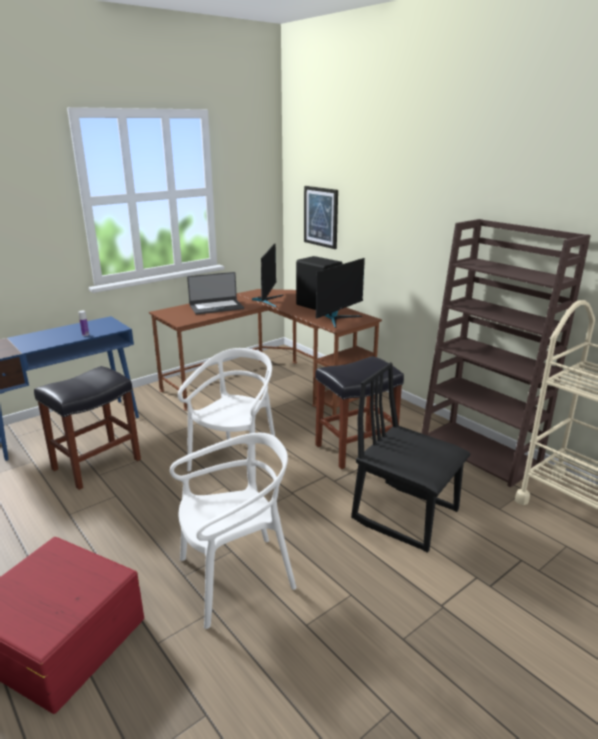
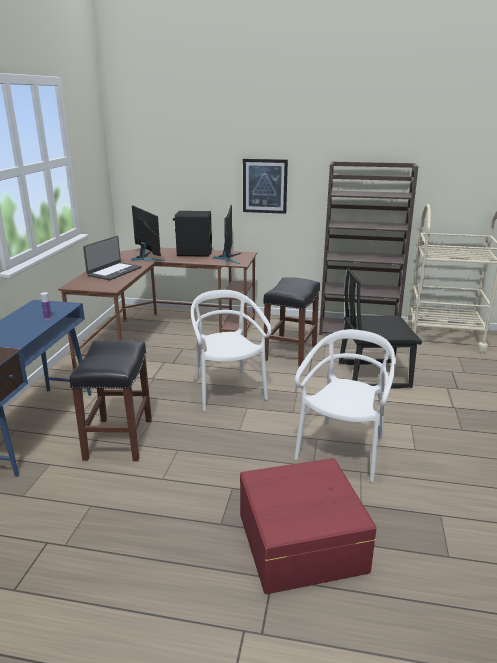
camera: 40 degrees left, 0 degrees up
picture [304,186,338,249] -> picture moved to [243,159,288,214]

